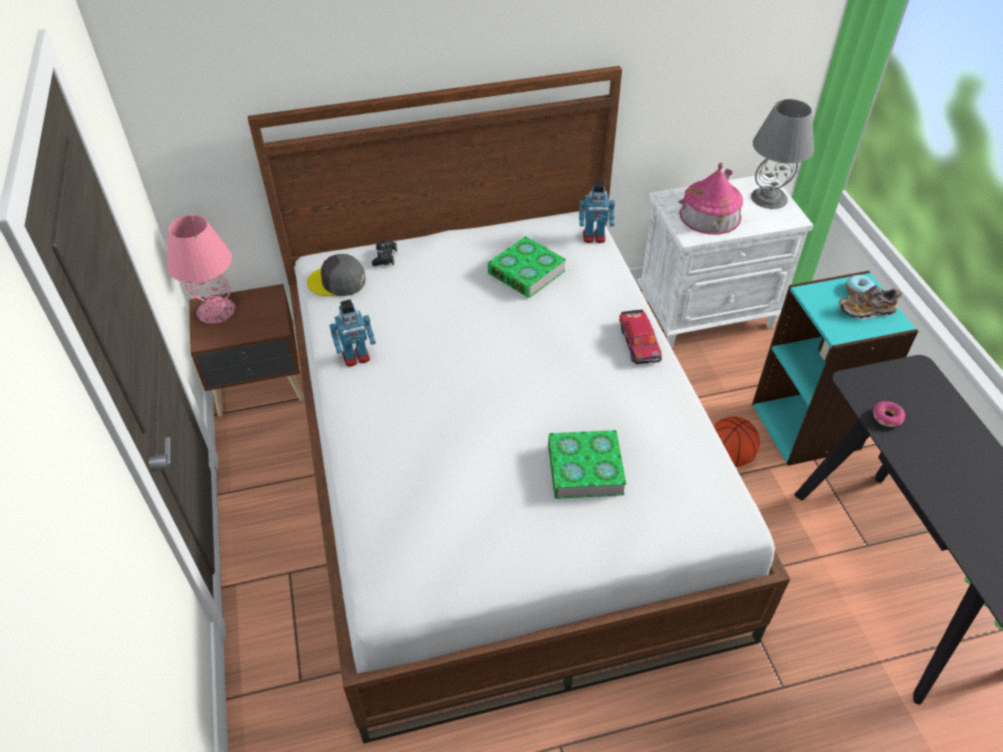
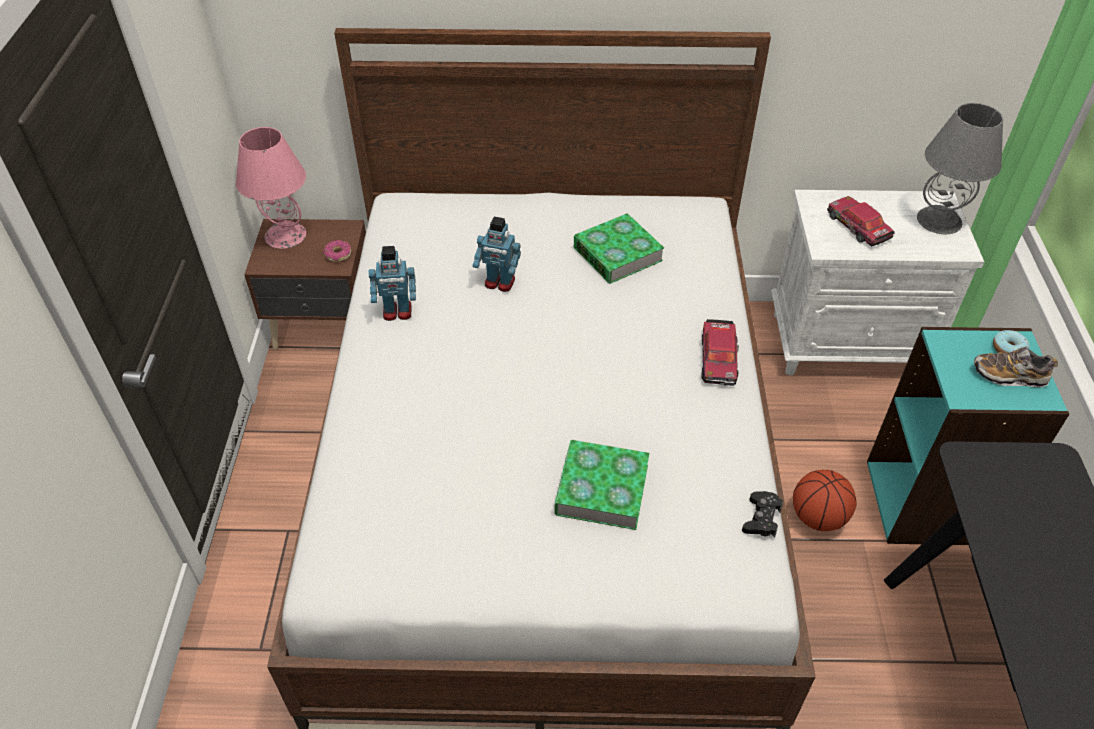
camera: 15 degrees right, 0 degrees up
grey cap [307,254,365,296] -> none
black game controller [372,240,397,266] -> black game controller moved to [742,491,783,538]
toy robot [579,182,615,243] -> toy robot moved to [473,217,521,292]
toy house [679,162,743,234] -> toy car [827,196,895,246]
donut [873,401,905,427] -> donut moved to [323,240,351,262]

